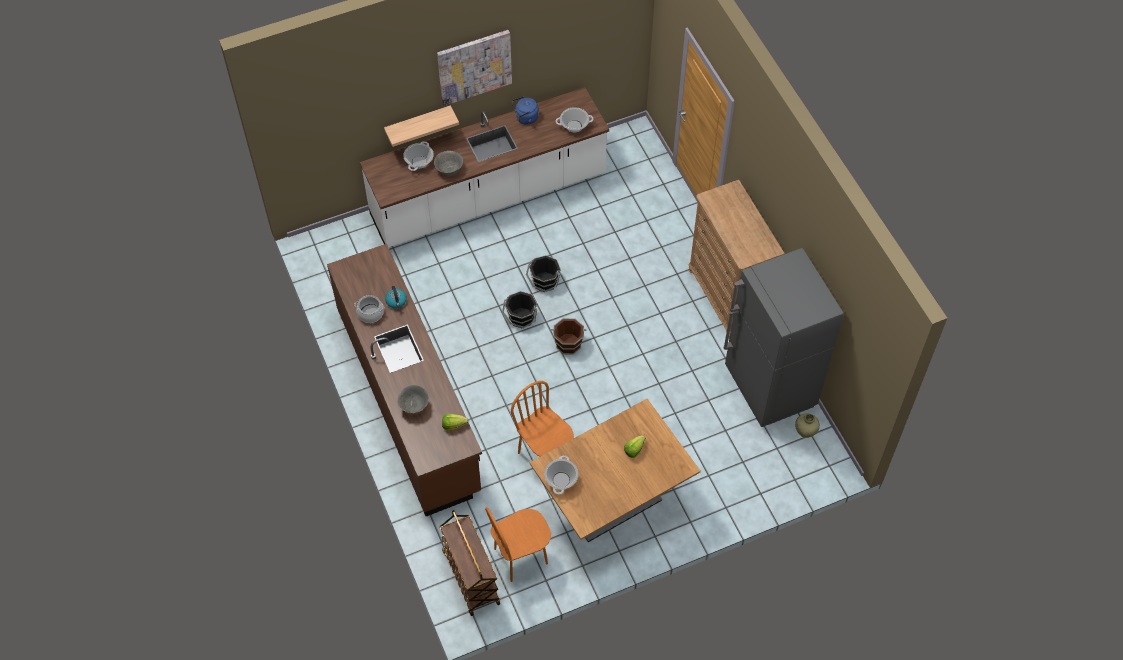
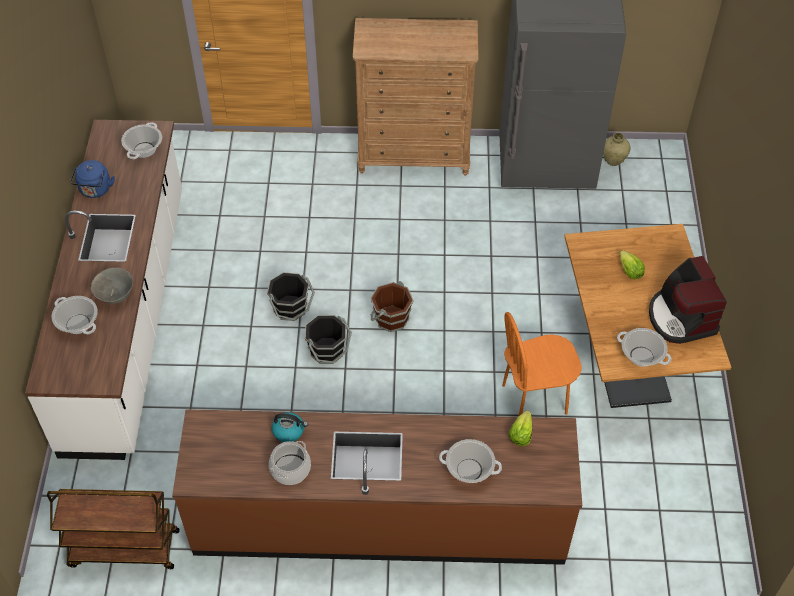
camera: 65 degrees left, 5 degrees down
shelf [384,106,459,147] -> none
grey bowl [397,385,429,413] -> cooking pot [439,439,502,483]
picture [437,30,512,106] -> none
brown cart [440,510,500,616] -> brown cart moved to [47,489,180,569]
orange chair [485,507,551,582] -> none
none -> coffee machine [649,256,727,344]

